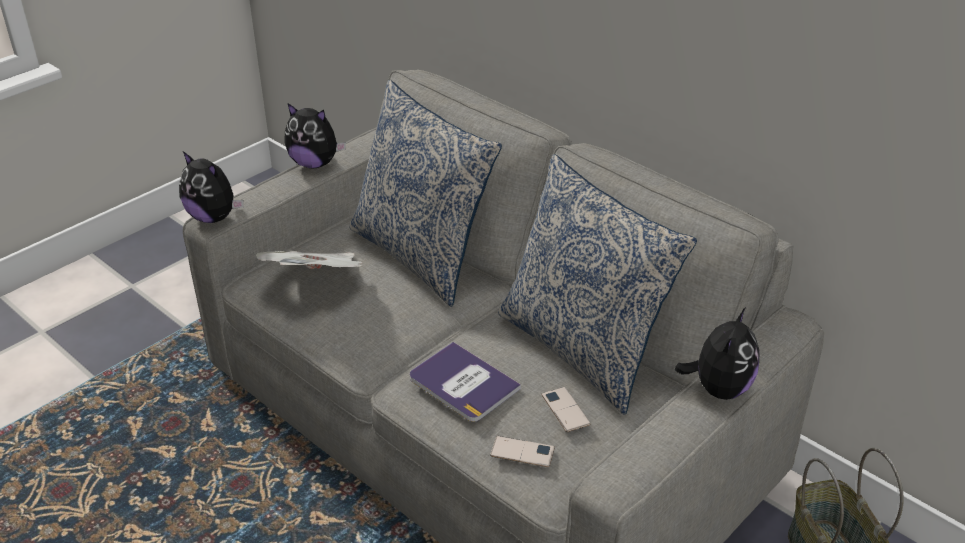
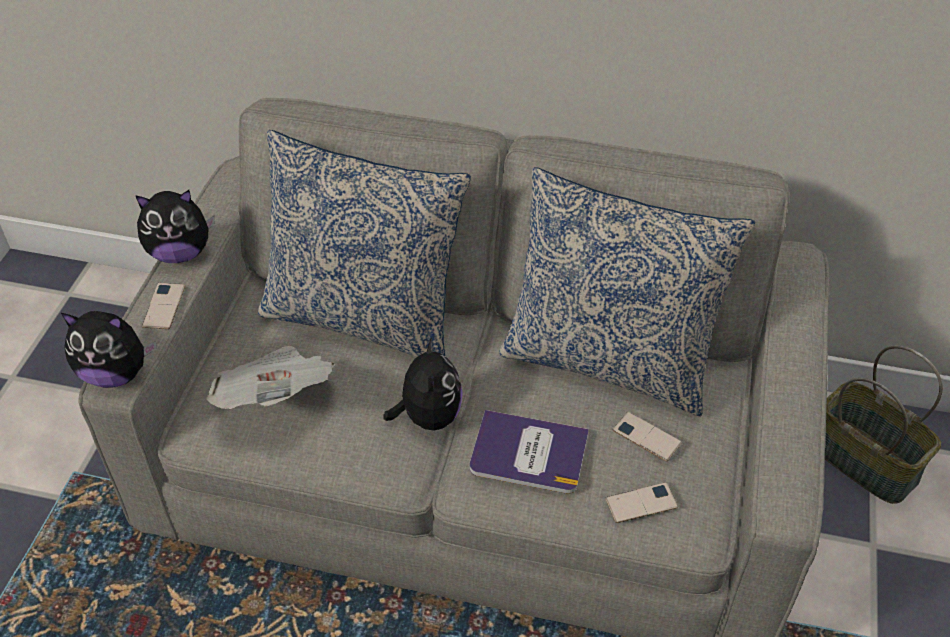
camera: 30 degrees left, 10 degrees up
plush toy [675,307,760,400] -> plush toy moved to [383,337,463,431]
none -> phone [142,283,185,329]

